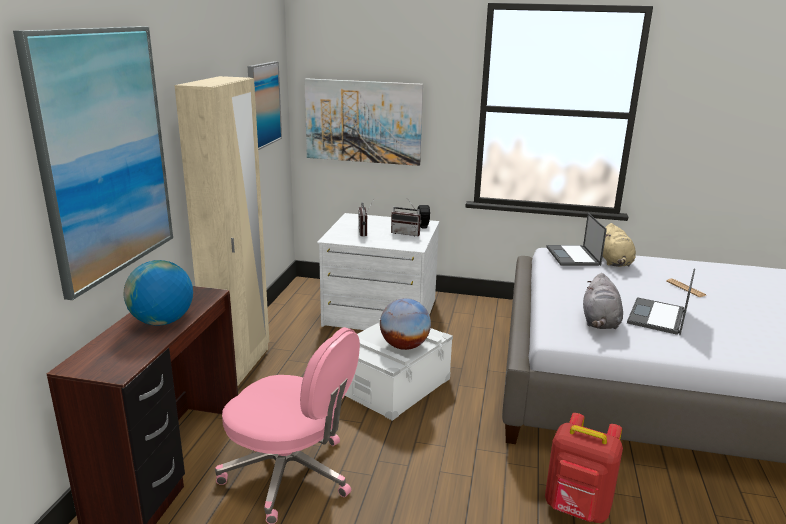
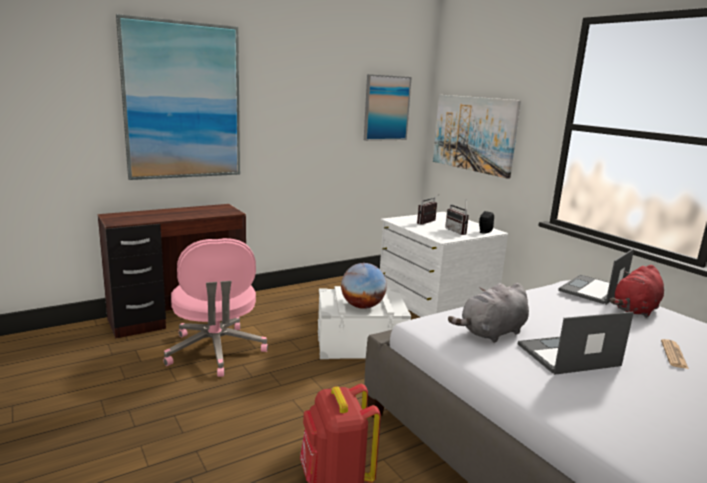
camera: 45 degrees right, 5 degrees down
globe [123,260,193,326] -> none
beige wardrobe [174,76,270,387] -> none
beige plush toy [602,223,636,267] -> red plush toy [610,265,664,318]

